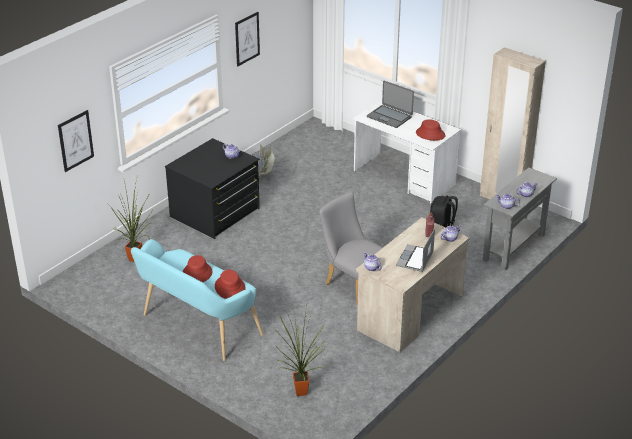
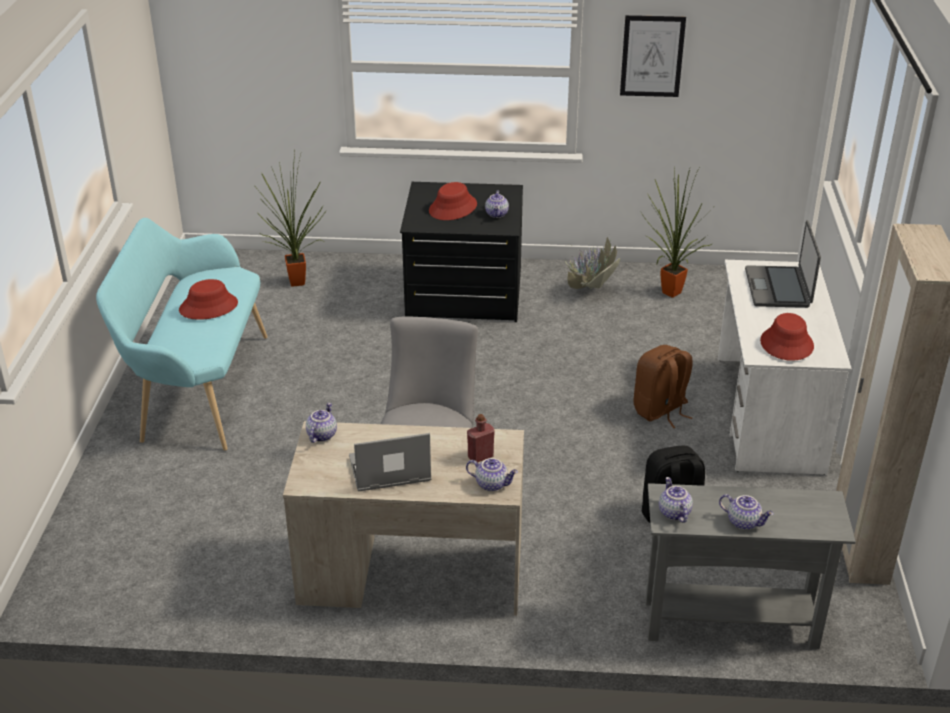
camera: 55 degrees right, 0 degrees up
picture [58,110,94,172] -> none
red hat [215,270,245,299] -> red hat moved to [429,182,477,220]
potted plant [275,306,327,396] -> potted plant moved to [640,164,713,298]
none -> brown backpack [634,345,693,428]

